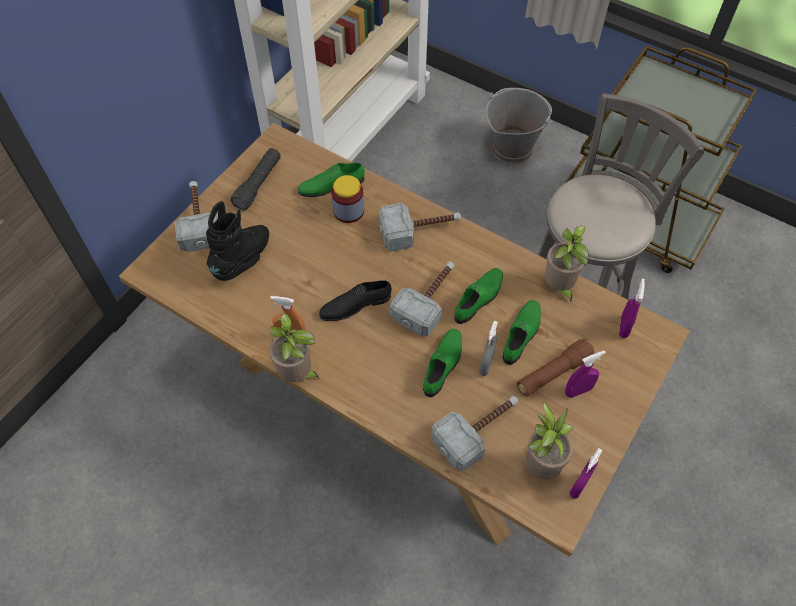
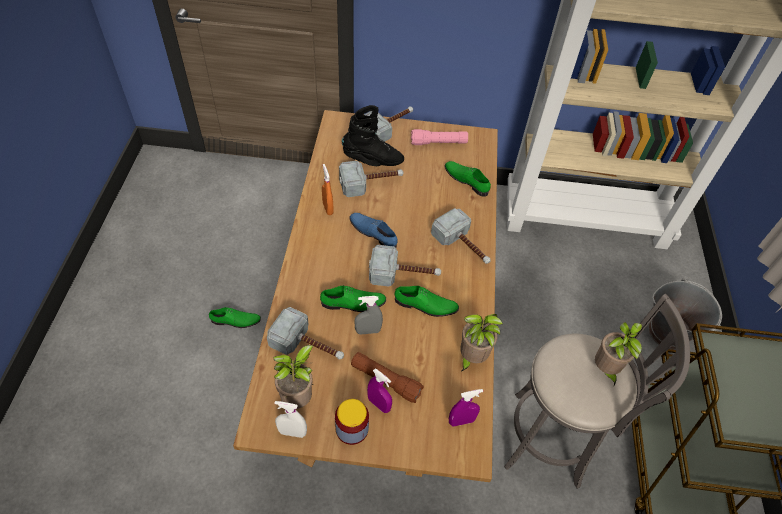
camera: 60 degrees right, 5 degrees down
black flashlight [231,148,281,211] -> pink flashlight [411,129,468,145]
potted plant [269,313,319,382] -> potted plant moved to [595,322,642,386]
black shoe [319,280,392,321] -> blue shoe [350,213,398,248]
jar [331,175,364,223] -> jar moved to [335,399,369,445]
green shoe [502,300,541,365] -> green shoe moved to [209,307,261,328]
purple spray bottle [570,448,602,499] -> white spray bottle [274,401,307,438]
none -> hammer [339,161,404,197]

